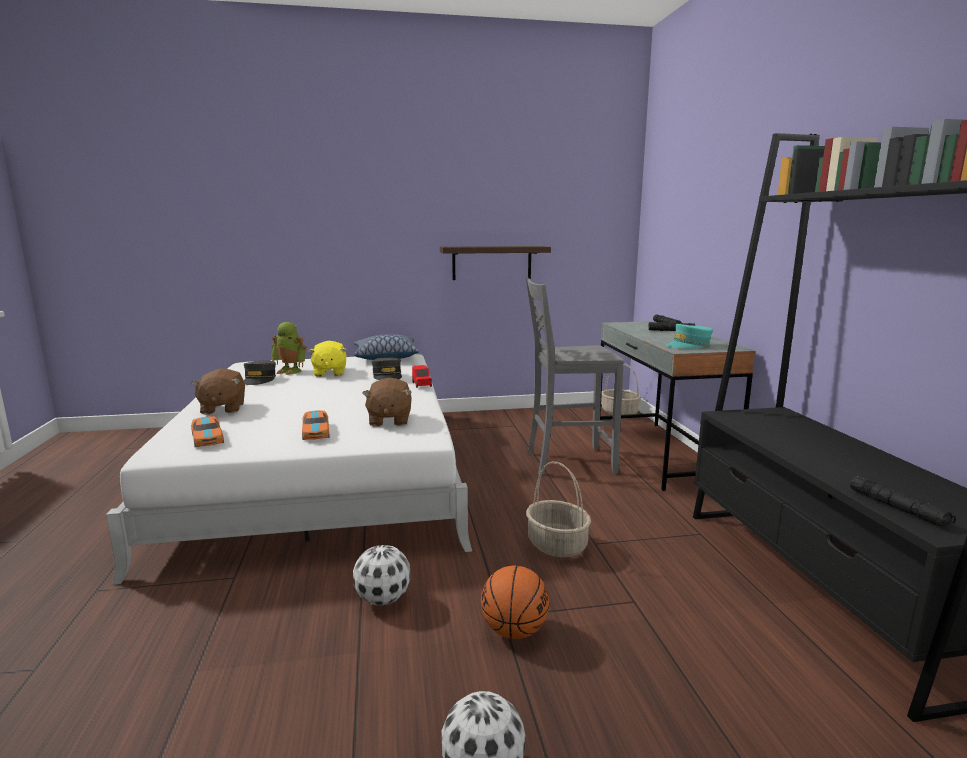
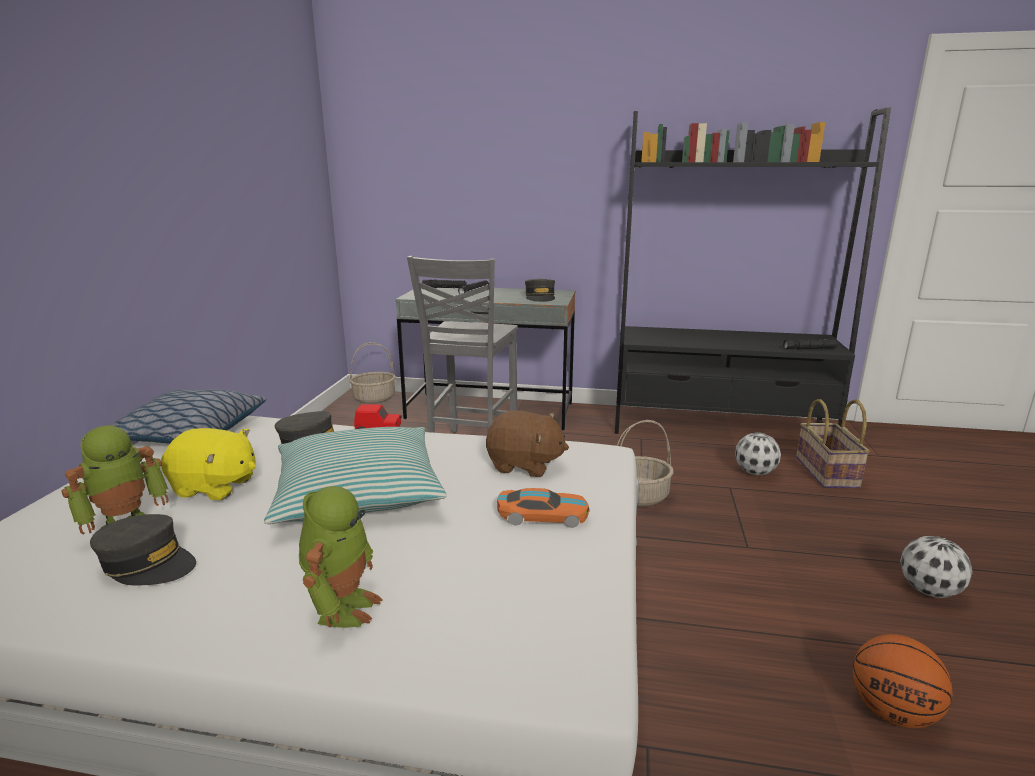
camera: 70 degrees left, 5 degrees up
brown plush toy [191,368,245,415] -> toy robot [299,486,382,628]
toy car [191,416,224,447] -> none
football [353,545,411,605] -> football moved to [735,432,781,475]
shelf [440,246,551,280] -> none
basketball [481,566,549,639] -> basketball moved to [853,634,953,728]
turquoise cap [666,324,713,349] -> grey cap [525,279,555,302]
none -> pillow [264,427,447,524]
none -> basket [796,399,870,488]

